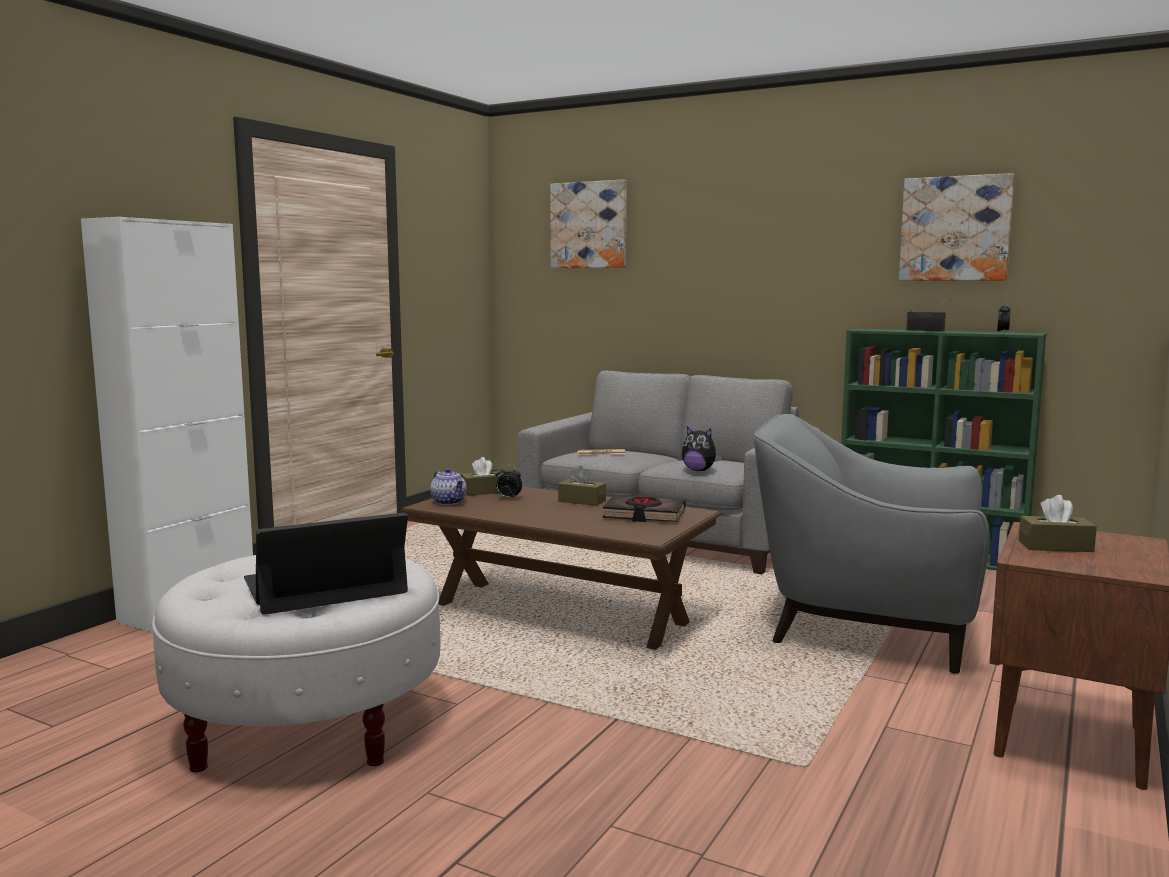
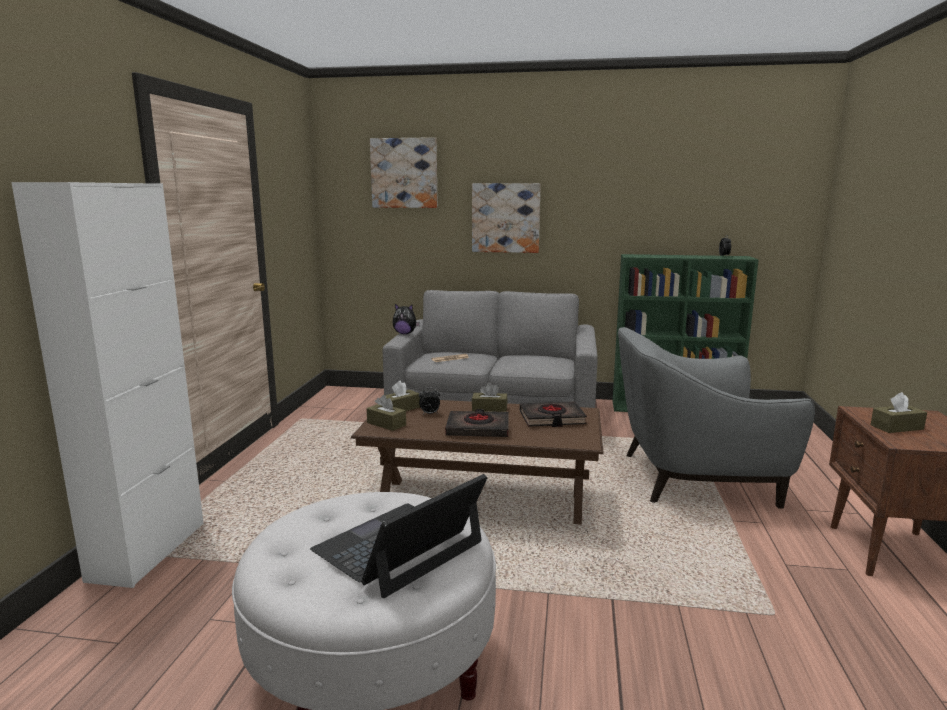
camera: 20 degrees left, 5 degrees up
teapot [430,468,467,505] -> brown tissue box [367,395,406,431]
plush toy [682,427,722,471] -> plush toy moved to [392,304,420,334]
picture [899,173,1015,280] -> picture moved to [472,183,541,253]
radio [906,298,951,331] -> none
none -> black book [445,409,509,437]

